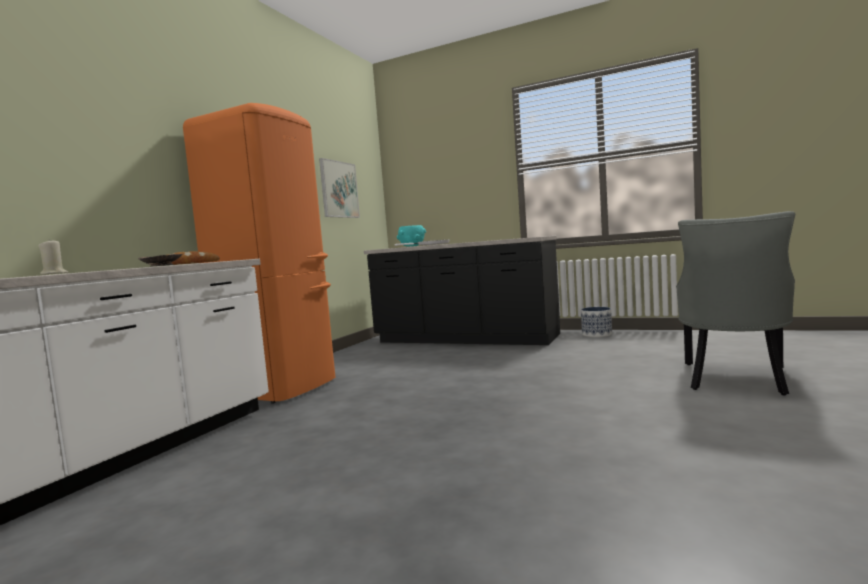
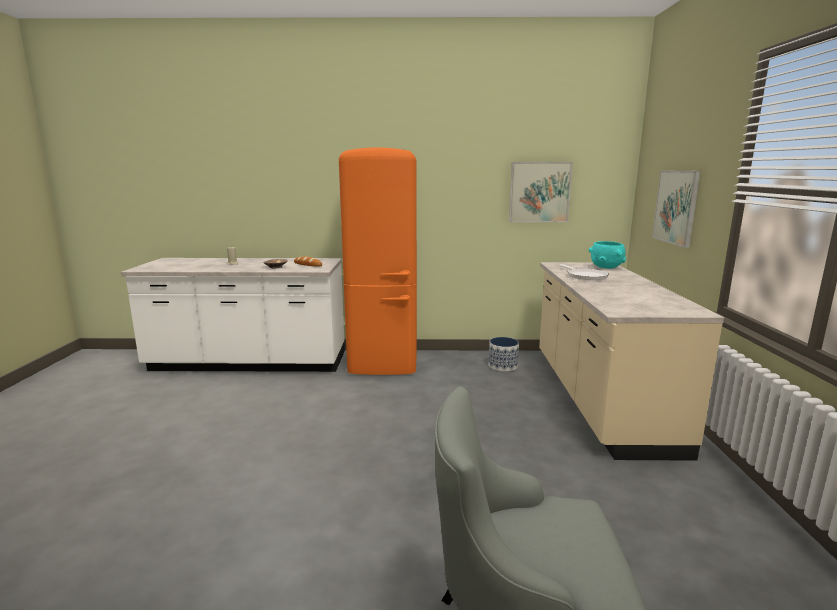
camera: 65 degrees right, 10 degrees up
black counter [364,236,560,345] -> beige counter [539,262,724,461]
planter [581,307,612,337] -> planter moved to [489,337,519,372]
none -> picture [652,171,700,248]

